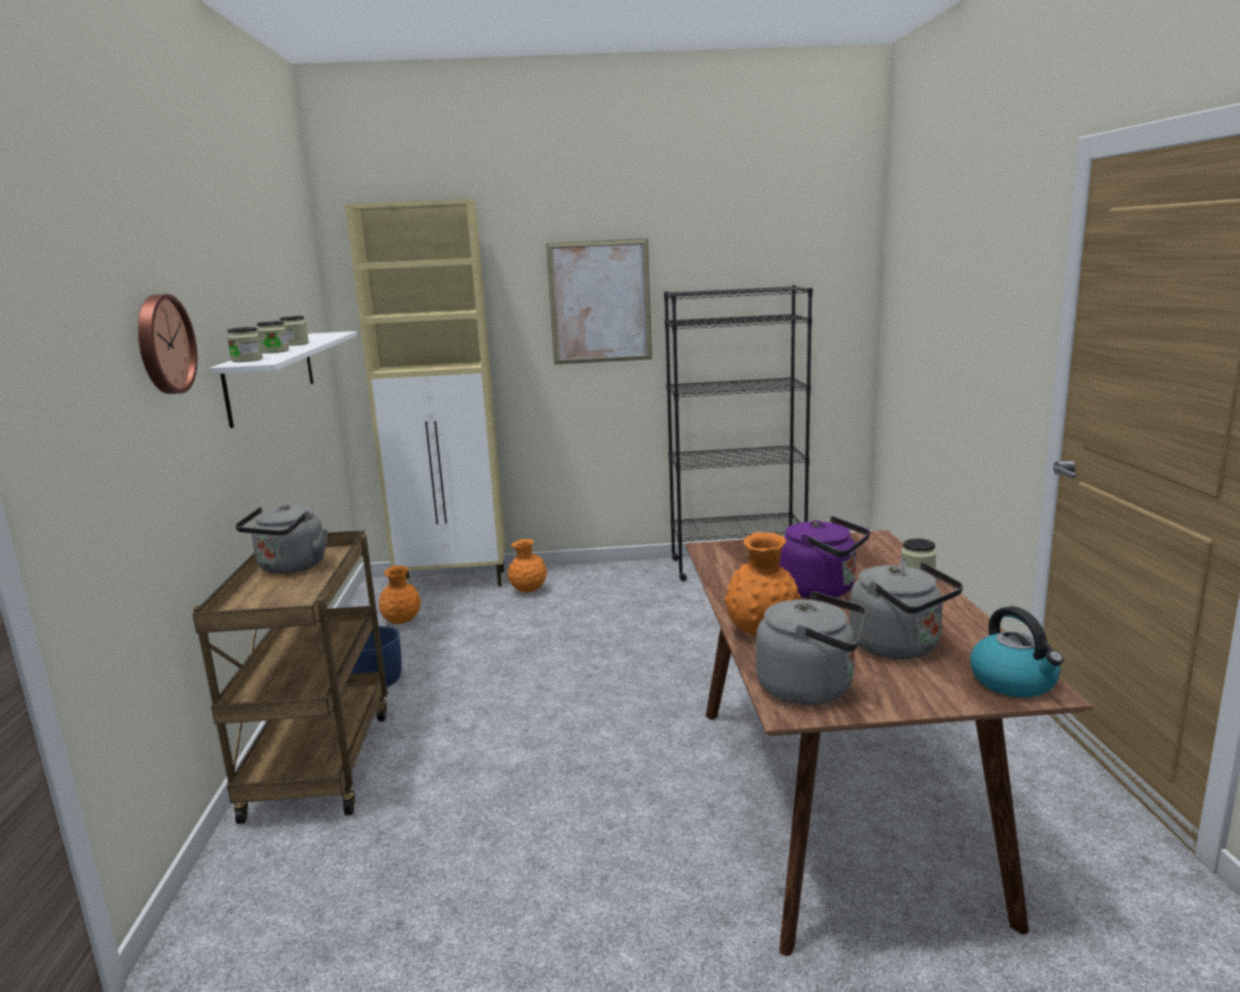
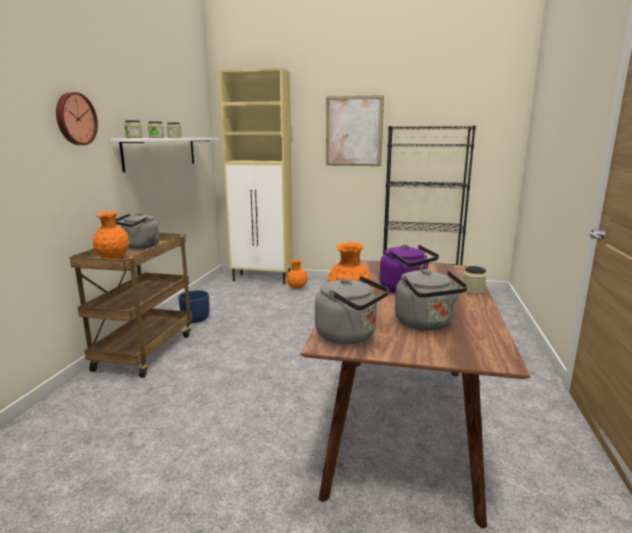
camera: 15 degrees right, 0 degrees up
orange vase [379,566,421,624] -> orange vase moved to [93,211,130,259]
kettle [970,606,1064,697] -> none

